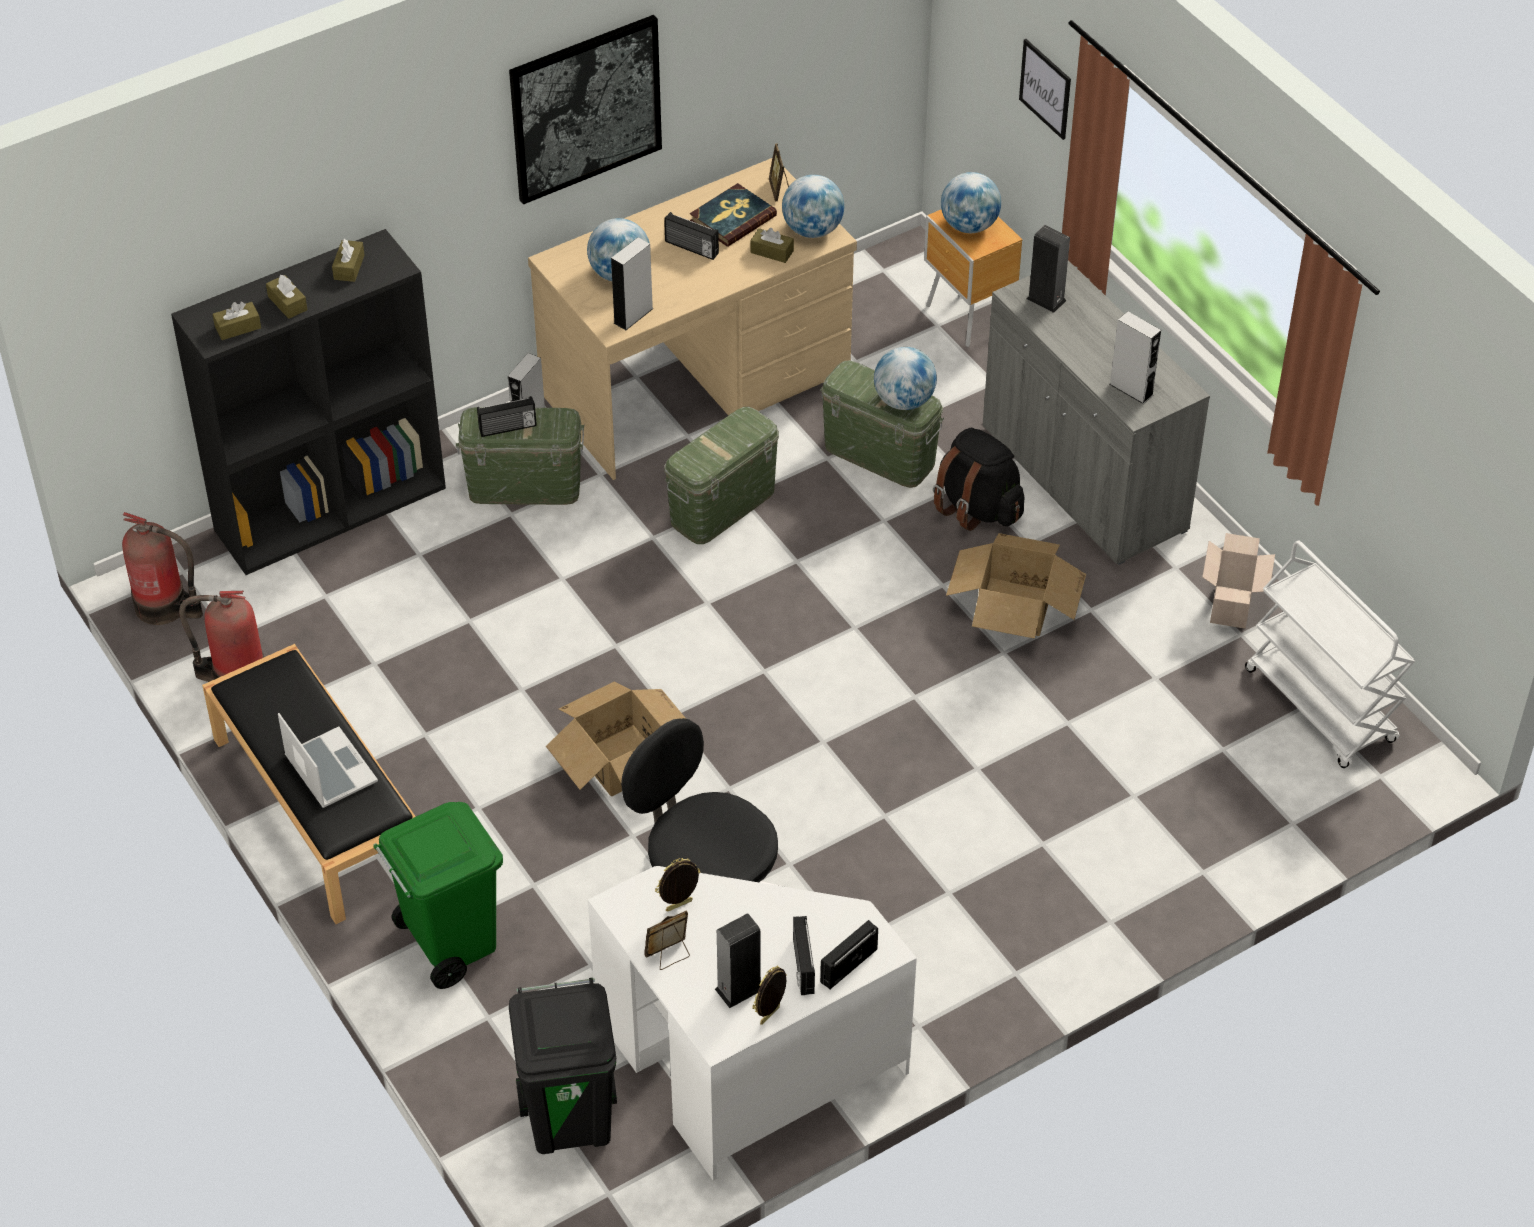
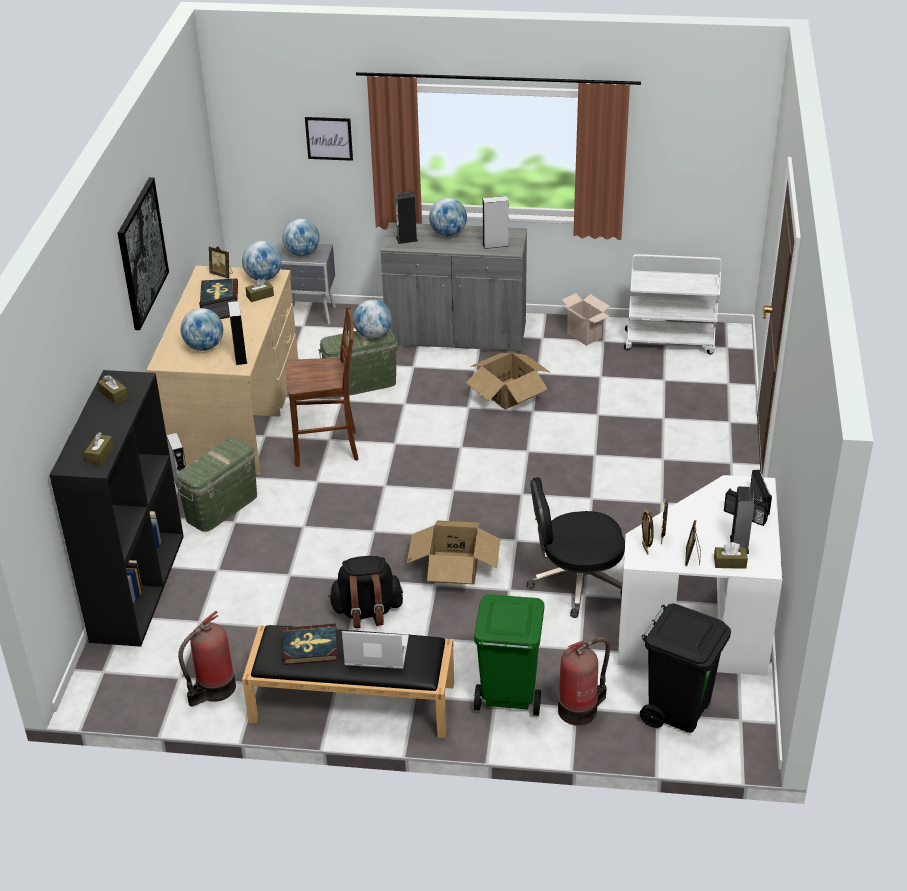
camera: 50 degrees left, 10 degrees down
fire extinguisher [122,512,203,625] -> fire extinguisher moved to [558,637,610,726]
brown tissue box [266,275,307,319] -> brown tissue box moved to [714,542,748,569]
radio [477,396,537,437] -> none
green storage box [665,407,779,544] -> brown chair [286,306,359,467]
picture frame [752,966,787,1025] -> picture frame moved to [641,509,654,555]
brown nightstand [924,210,1022,347] -> grey nightstand [280,244,336,325]
black backpack [933,428,1024,531] -> black backpack moved to [328,556,403,628]
none -> book [283,624,338,665]
none -> globe [429,198,467,237]

